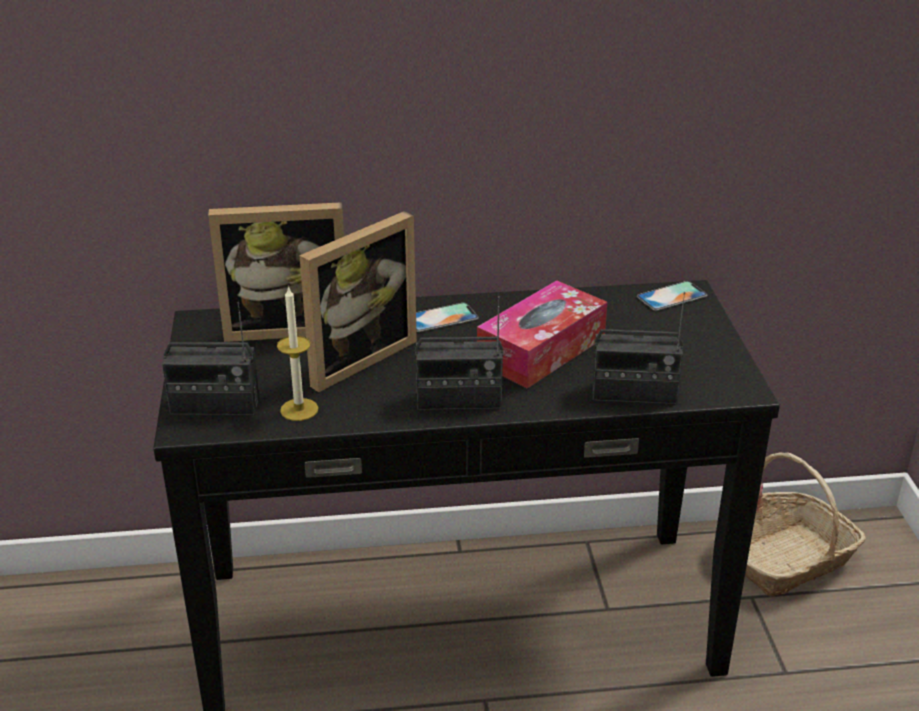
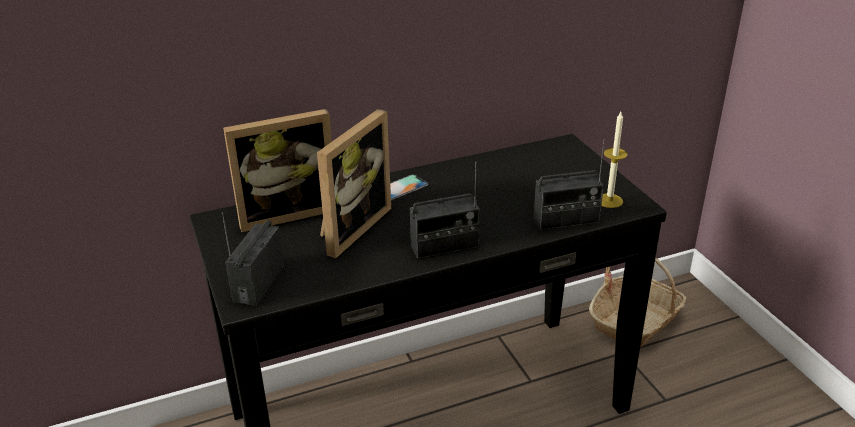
camera: 15 degrees left, 0 degrees up
radio [162,302,259,415] -> radio turned 120 degrees clockwise [222,212,284,306]
candle [277,286,318,421] -> candle moved to [601,112,627,208]
tissue box [477,280,607,388] -> none
phone [637,281,707,311] -> none

